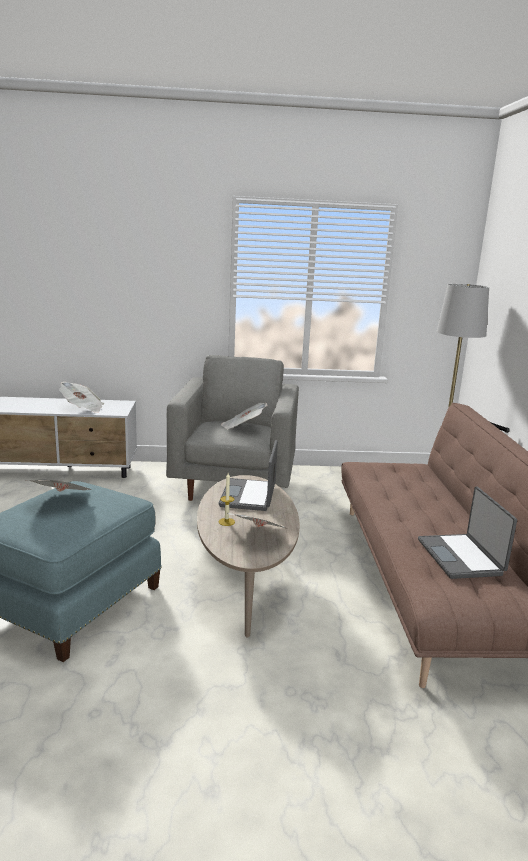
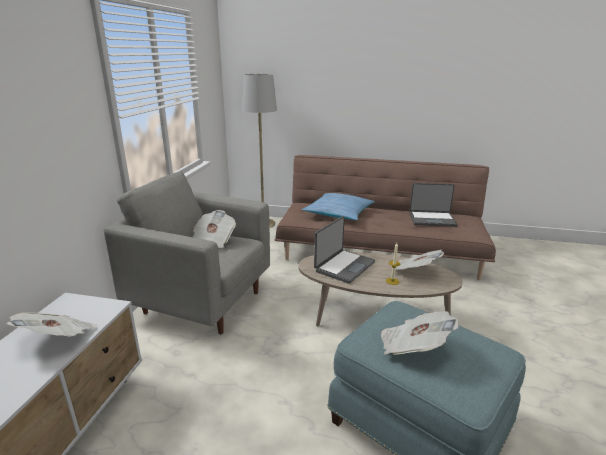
camera: 75 degrees left, 5 degrees up
laptop [218,440,278,511] -> laptop turned 75 degrees counterclockwise [314,216,375,284]
none -> pillow [302,193,375,220]

